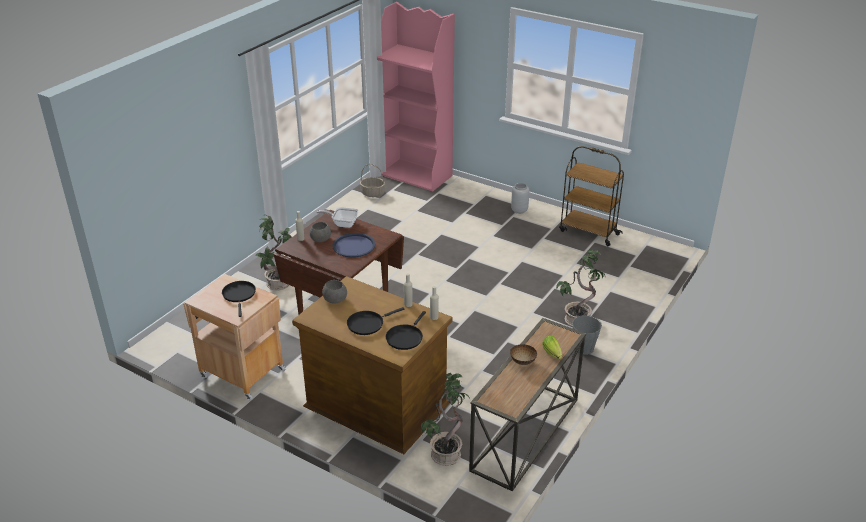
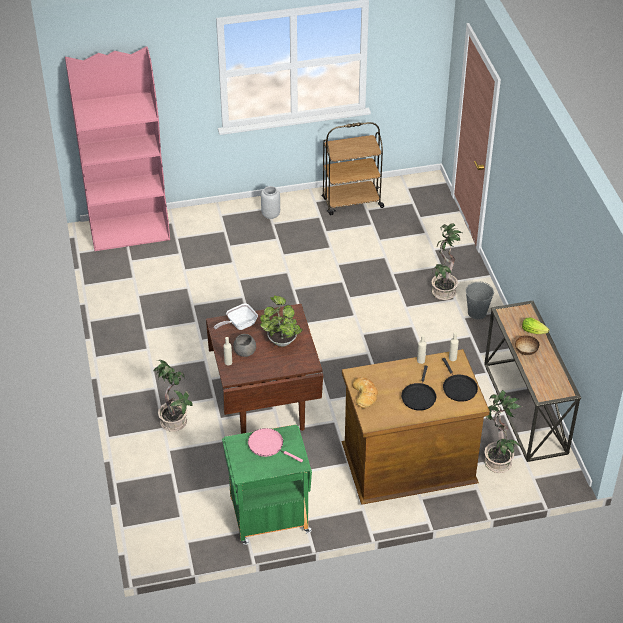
camera: 45 degrees left, 10 degrees up
brown cart [183,274,286,400] -> green cart [222,424,312,545]
black frying pan [222,281,256,317] -> pink frying pan [248,428,303,462]
grey bowl [322,280,347,303] -> bread [352,377,378,408]
blue tray [332,233,375,258] -> potted plant [260,295,302,347]
basket [360,164,385,197] -> none

